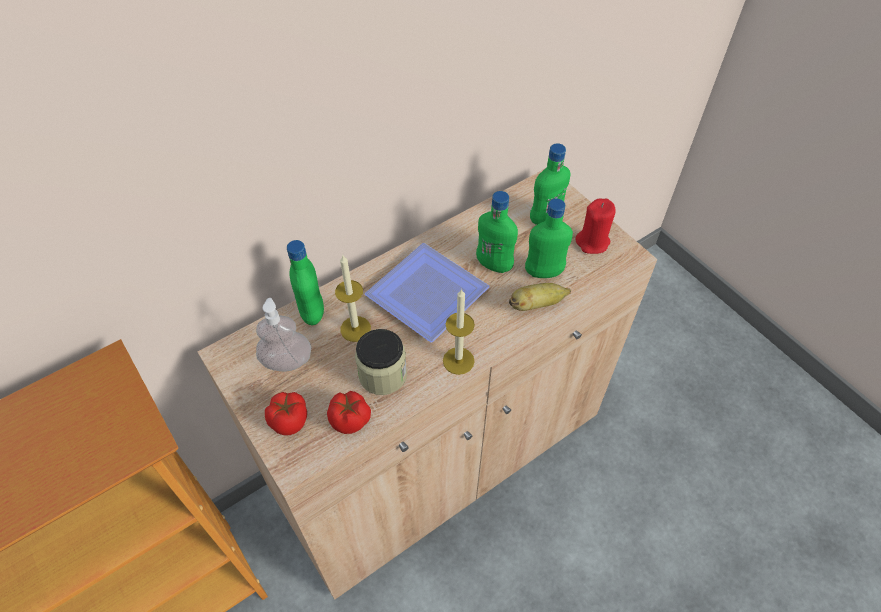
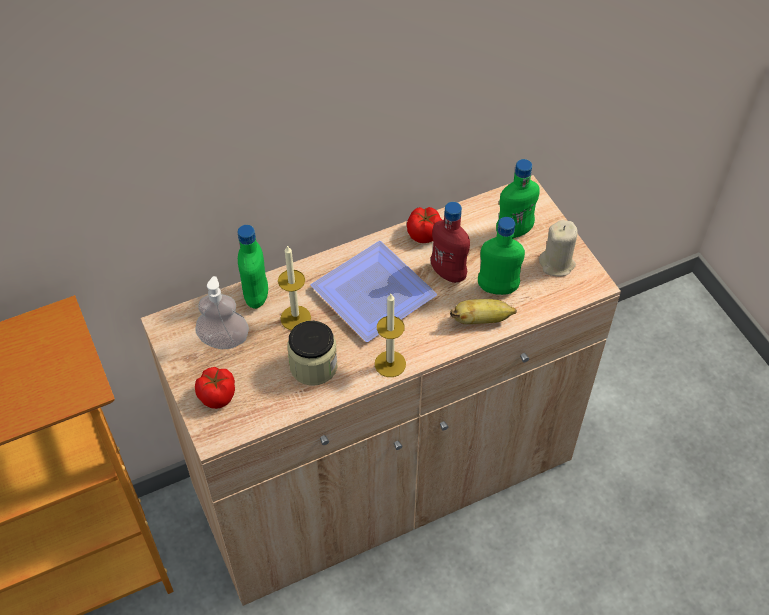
camera: 10 degrees right, 0 degrees up
tomato [327,391,371,434] -> tomato moved to [407,207,442,243]
green bottle [476,191,518,273] -> red bottle [431,202,470,283]
red candle [576,198,615,254] -> beige candle [539,220,578,276]

